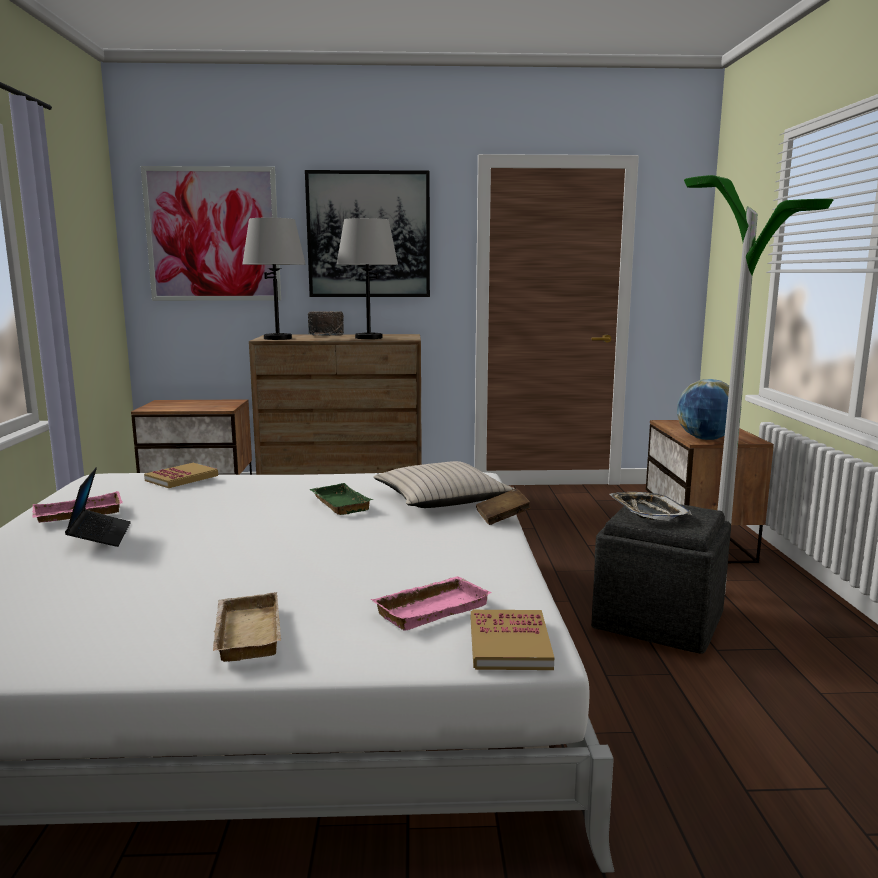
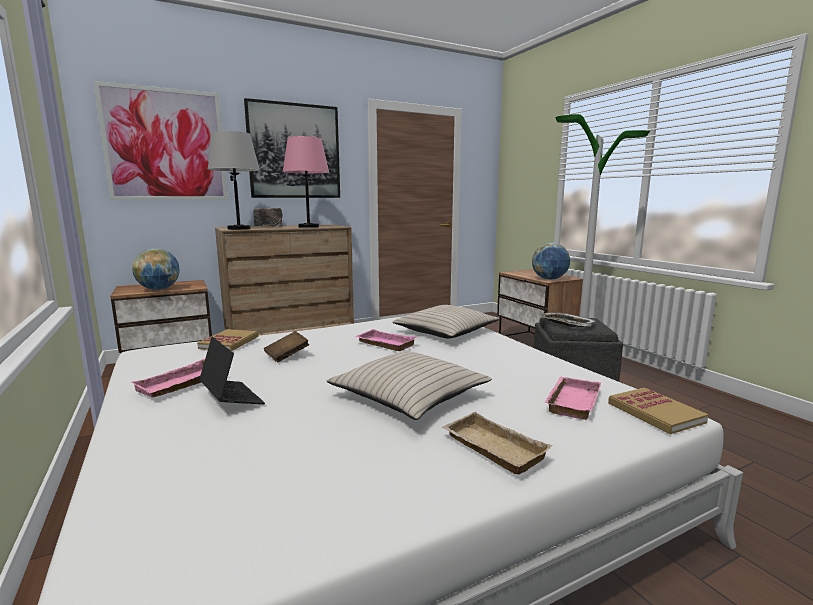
camera: 25 degrees left, 0 degrees up
green tray [309,483,373,515] -> pink tray [355,329,416,351]
grey table lamp [336,218,398,339] -> pink table lamp [283,136,329,228]
brown book [476,488,531,525] -> brown book moved to [264,331,309,362]
none -> globe [132,248,180,290]
none -> beige pillow [326,351,492,420]

